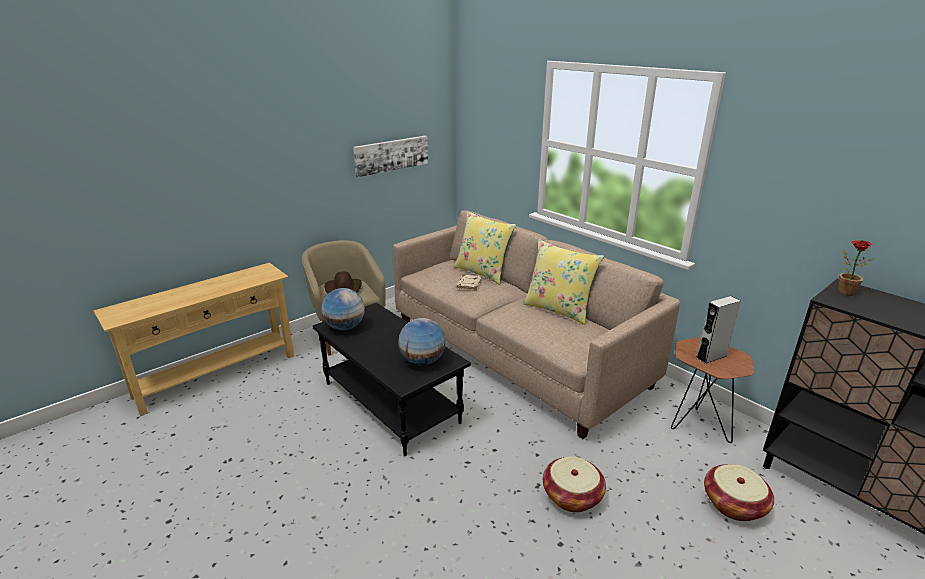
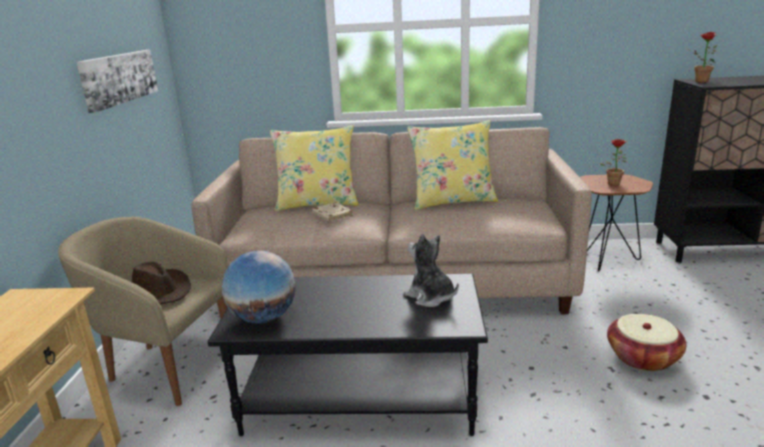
camera: 45 degrees left, 5 degrees down
globe [398,318,446,365] -> plush toy [404,234,459,307]
grey speaker [696,296,741,364] -> potted plant [600,139,626,186]
basket [704,464,774,521] -> none

